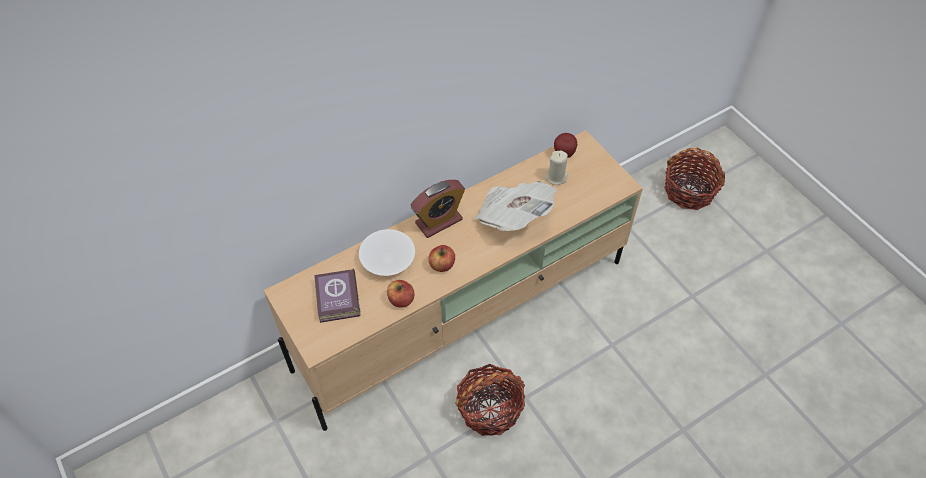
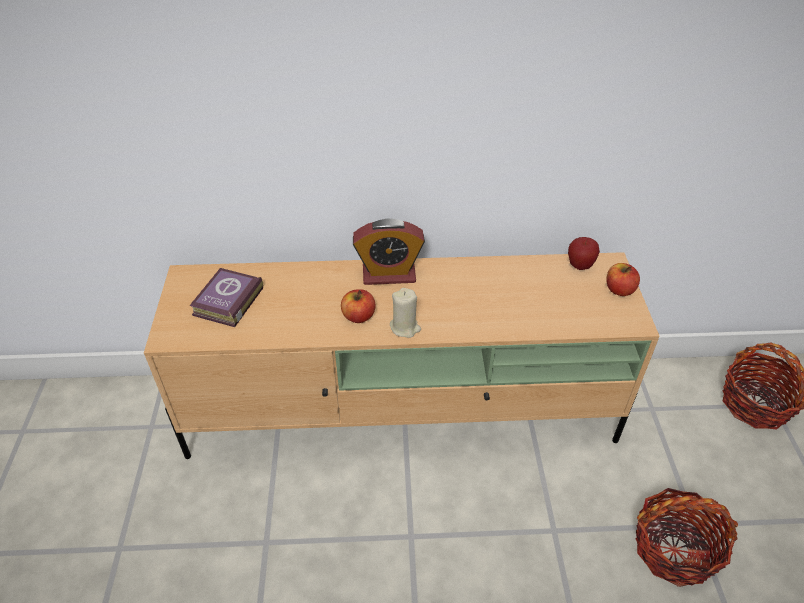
camera: 30 degrees right, 10 degrees down
white bowl [359,229,415,276] -> none
apple [387,280,415,308] -> apple moved to [607,263,640,296]
basket [455,364,525,436] -> basket moved to [636,488,738,587]
newspaper [474,181,557,231] -> none
beige candle [545,151,568,185] -> beige candle moved to [390,288,421,338]

